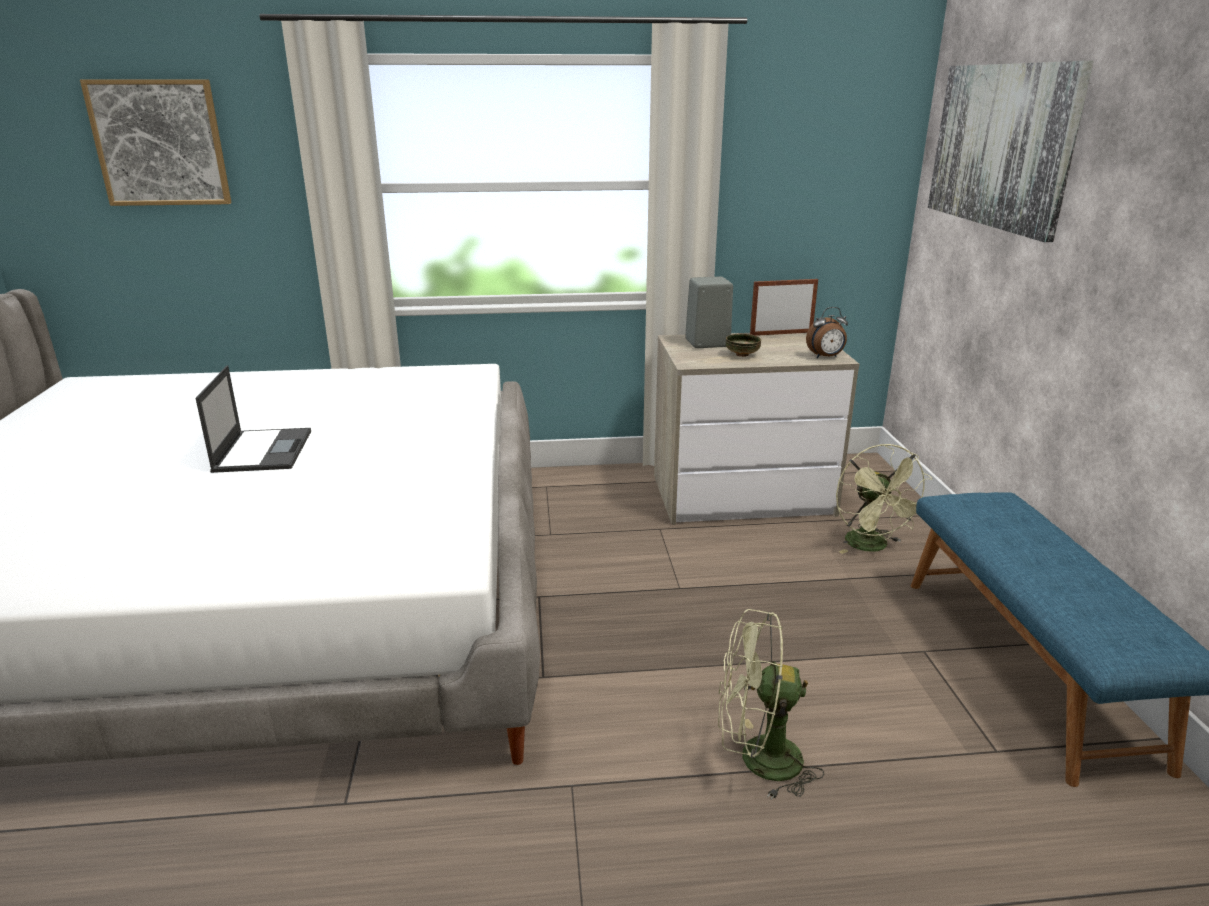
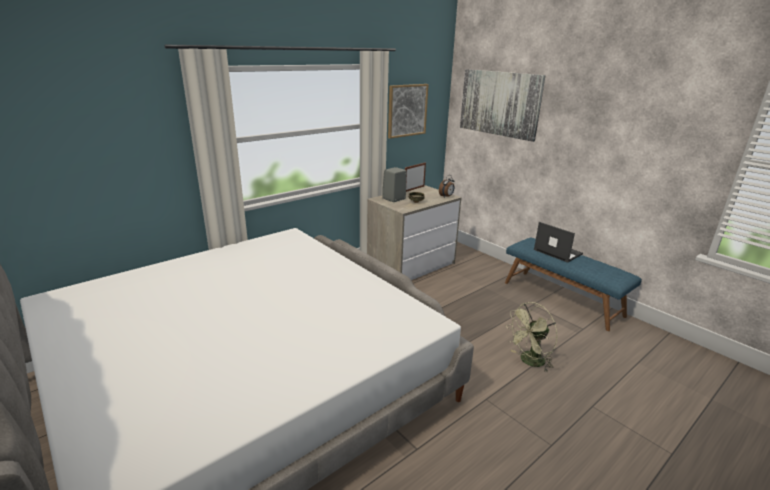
camera: 35 degrees left, 0 degrees up
picture [80,79,232,206] -> picture moved to [388,84,429,139]
laptop [196,366,311,473] -> laptop moved to [534,222,583,263]
green fan [836,443,933,554] -> none

